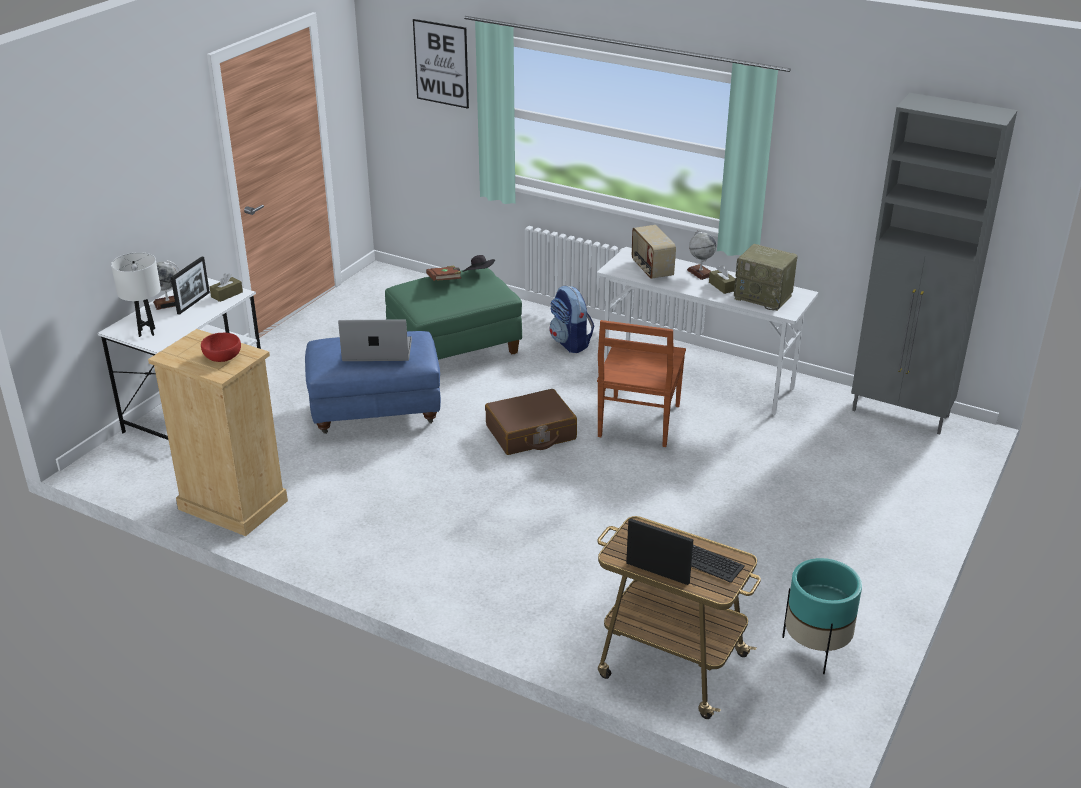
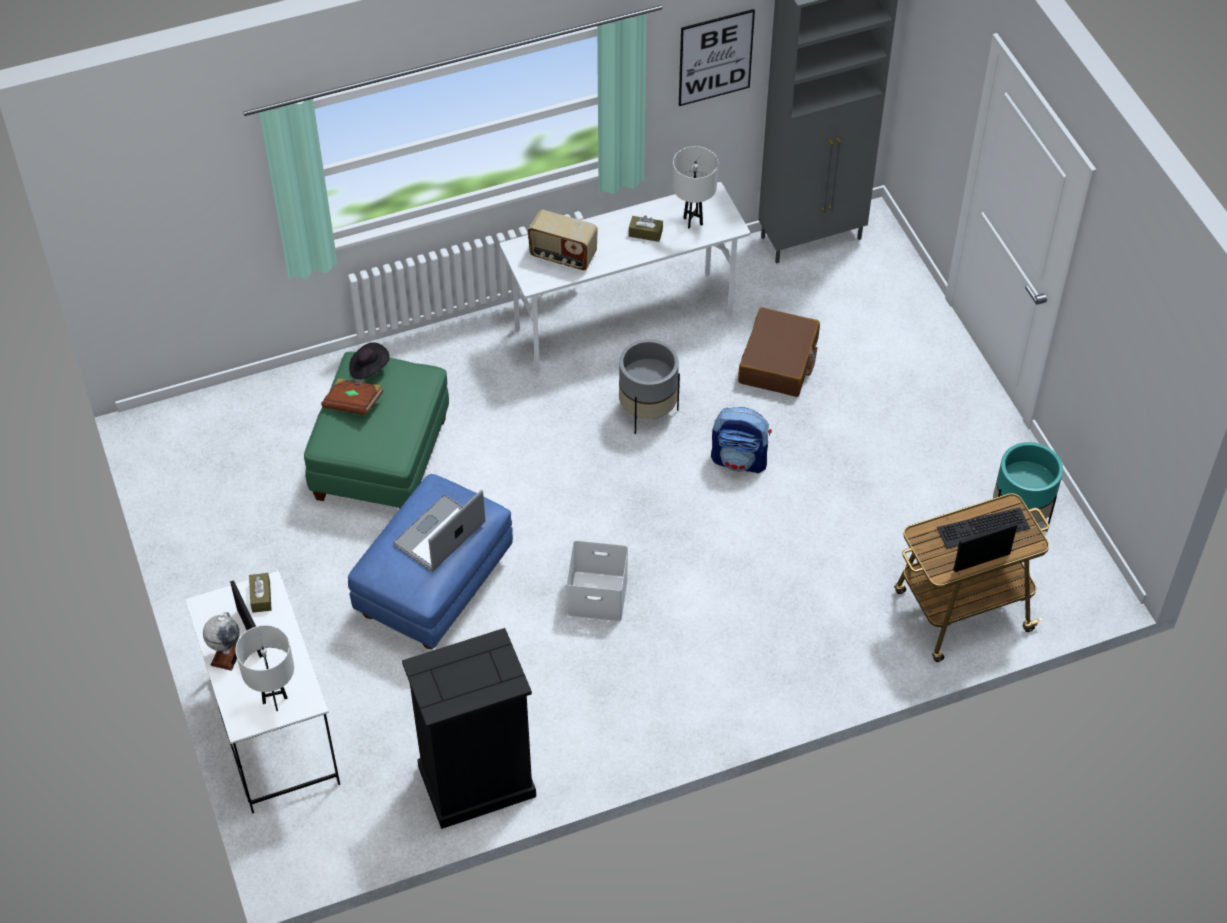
camera: 50 degrees left, 20 degrees up
beige dresser [148,329,288,536] -> black dresser [402,628,536,829]
red bowl [201,333,241,362] -> none
picture [413,19,469,109] -> picture moved to [679,9,755,106]
brown suitcase [485,389,577,455] -> brown suitcase moved to [738,307,820,397]
backpack [550,286,594,353] -> backpack moved to [711,407,772,473]
brown chair [597,320,686,447] -> grey planter [619,339,680,434]
globe [687,230,716,280] -> none
radio [734,244,798,311] -> white table lamp [673,146,718,229]
none -> white storage box [566,541,628,622]

